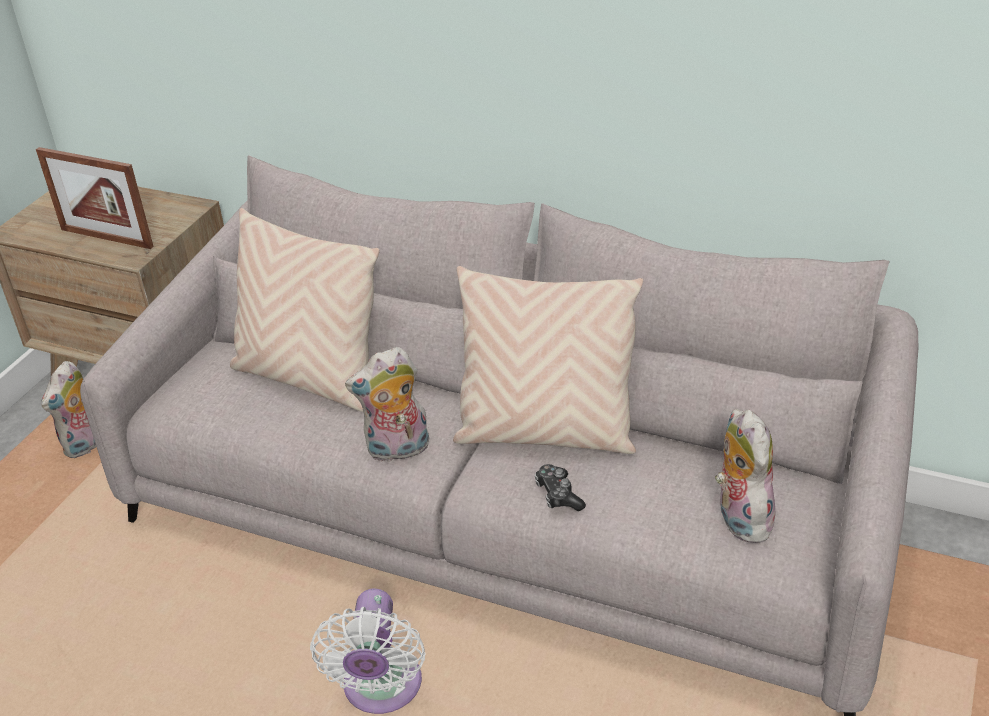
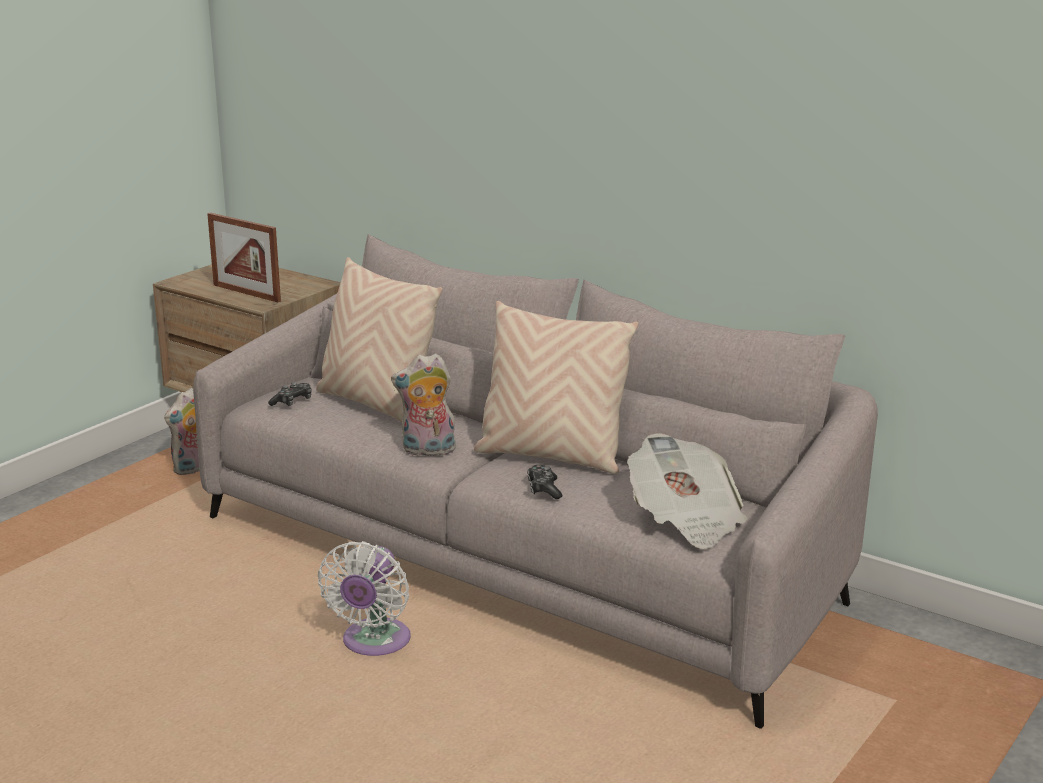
camera: 10 degrees right, 15 degrees down
plush toy [715,409,775,543] -> newspaper [627,433,747,549]
none -> game controller [268,382,312,406]

